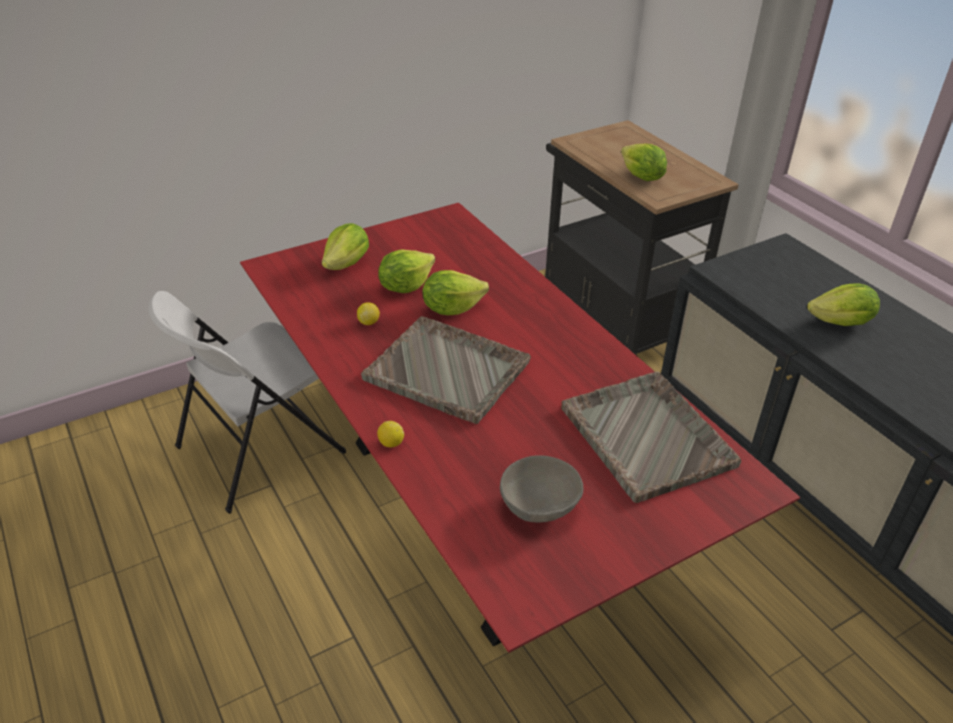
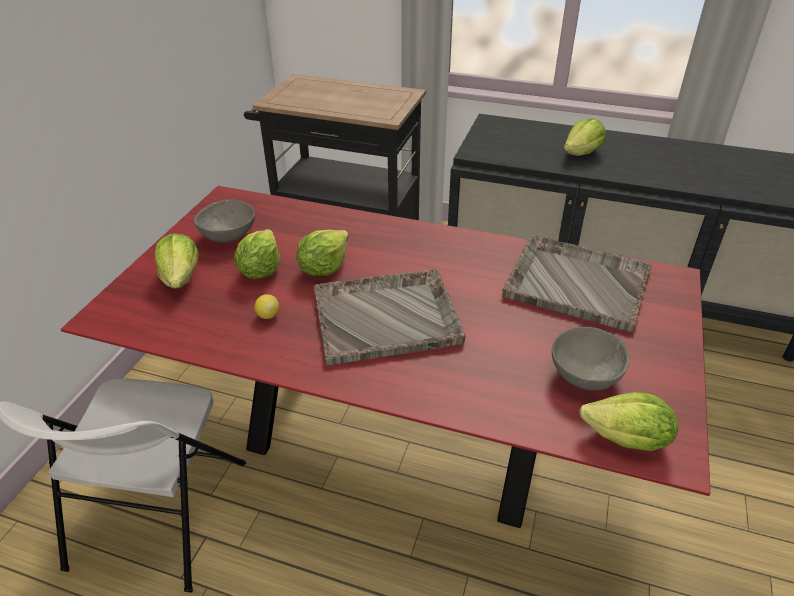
camera: 40 degrees left, 0 degrees up
lemon [377,421,404,447] -> none
lettuce [621,144,667,181] -> lettuce moved to [579,392,678,451]
none -> grey bowl [194,199,255,243]

